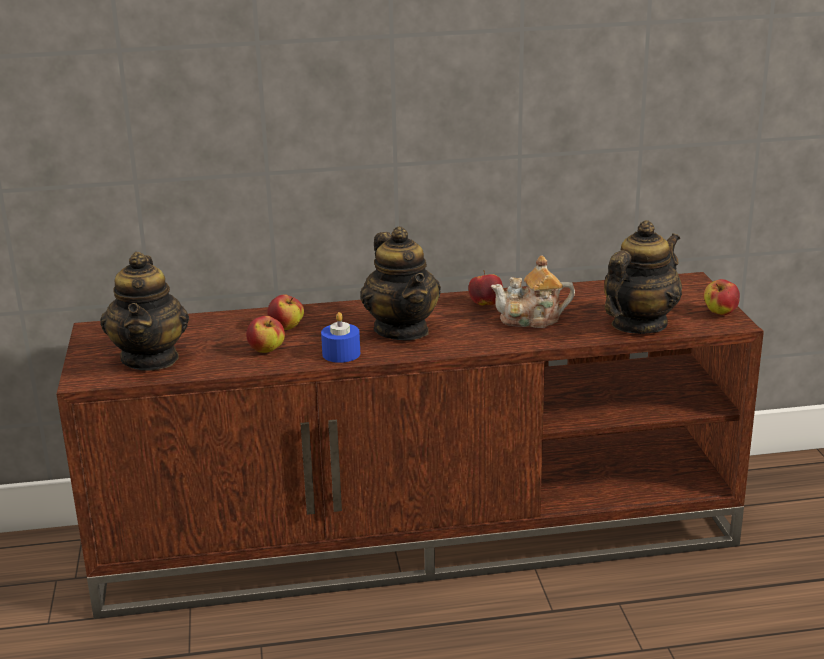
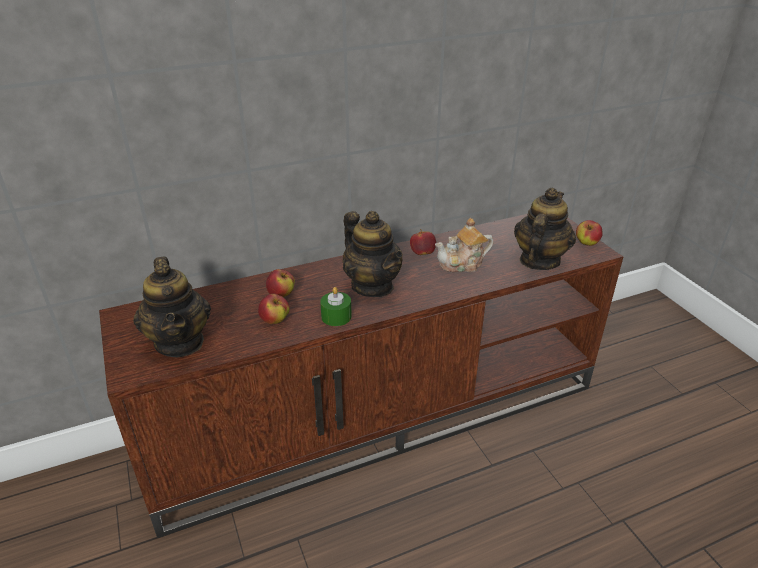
camera: 15 degrees left, 10 degrees up
blue candle [321,312,360,363] -> green candle [320,287,352,326]

